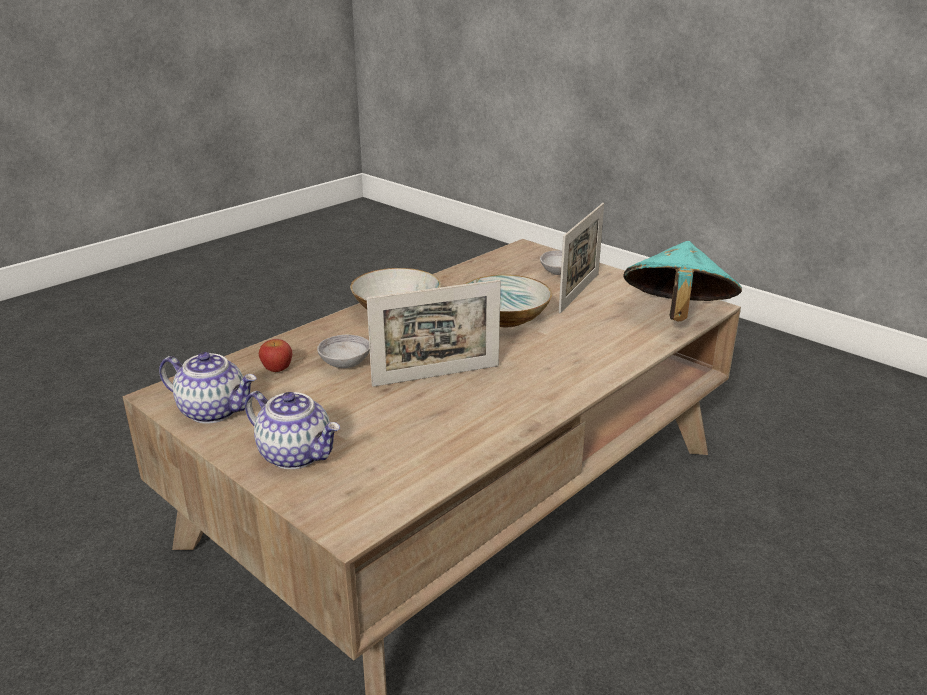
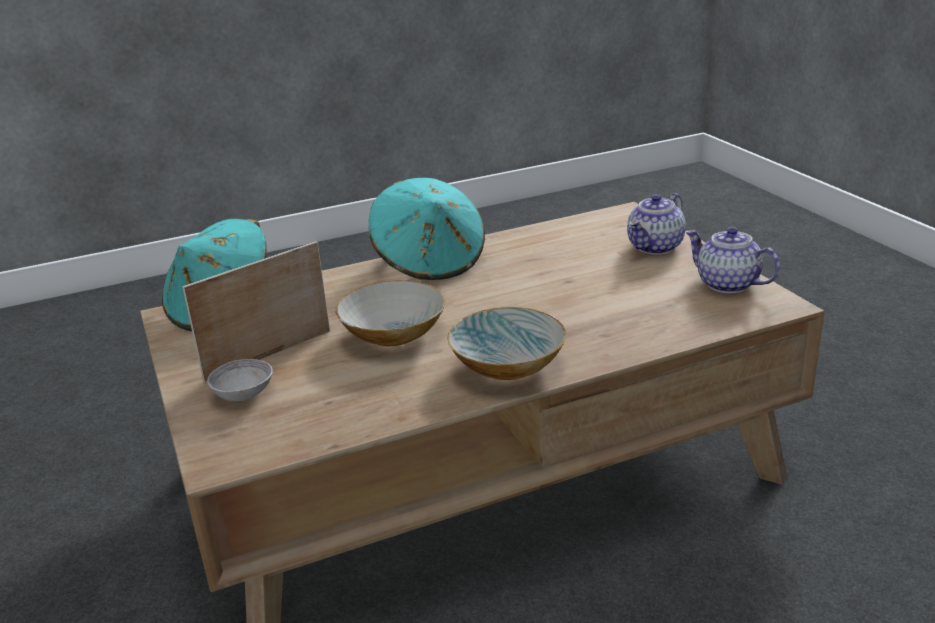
camera: 155 degrees left, 0 degrees up
teapot [245,391,340,469] -> teapot turned 105 degrees counterclockwise [627,193,685,255]
apple [259,339,293,372] -> none
grey bowl [317,335,370,368] -> none
picture frame [367,280,501,387] -> none
none -> turquoise hat [369,178,485,280]

